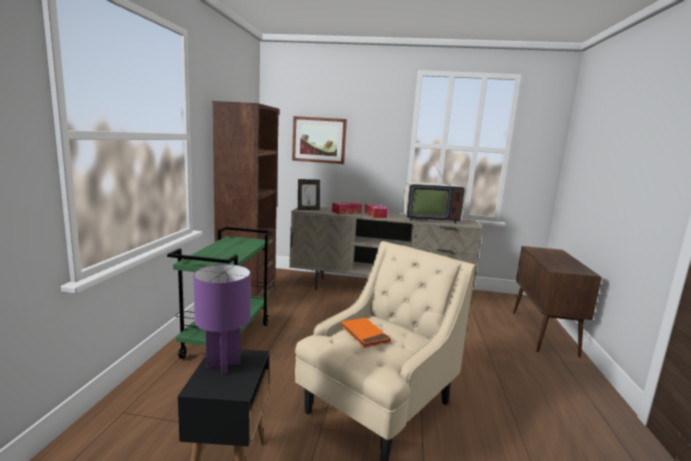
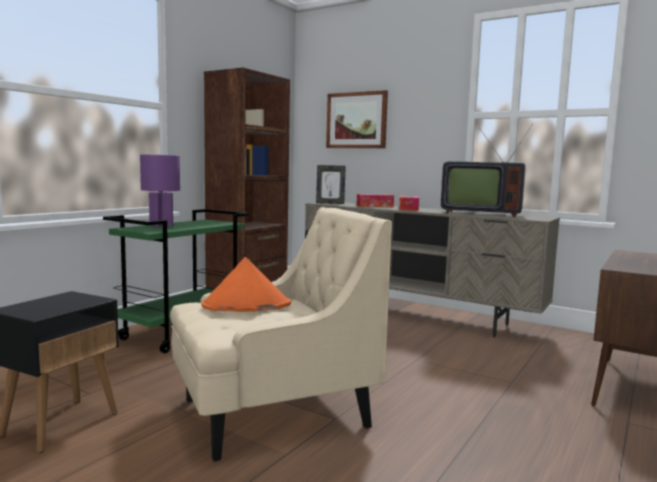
camera: 25 degrees right, 5 degrees down
purple table lamp [193,264,251,374] -> purple table lamp moved to [140,154,180,227]
orange book [341,318,391,348] -> orange hat [201,257,291,312]

